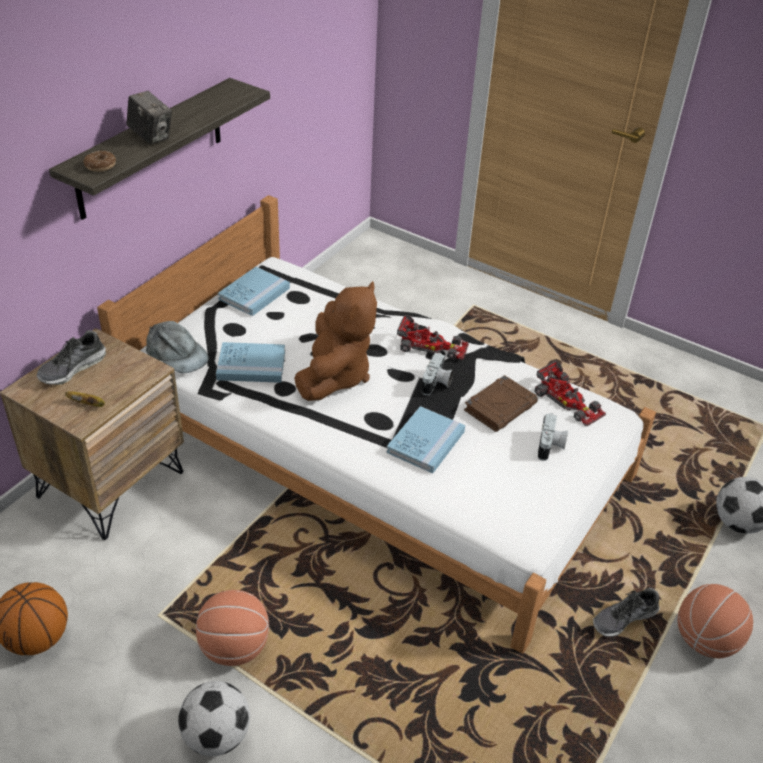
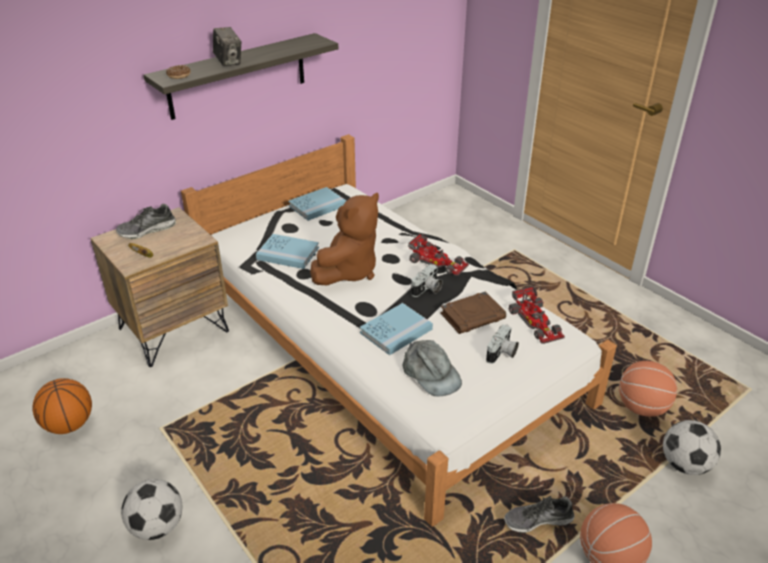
camera: 20 degrees right, 5 degrees down
grey cap [146,321,209,374] -> grey cap moved to [402,340,462,397]
basketball [196,590,269,666] -> basketball moved to [619,361,677,417]

